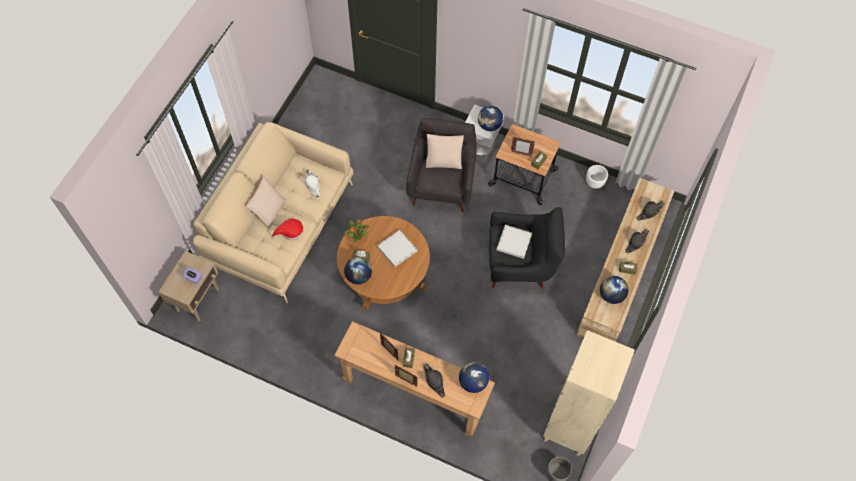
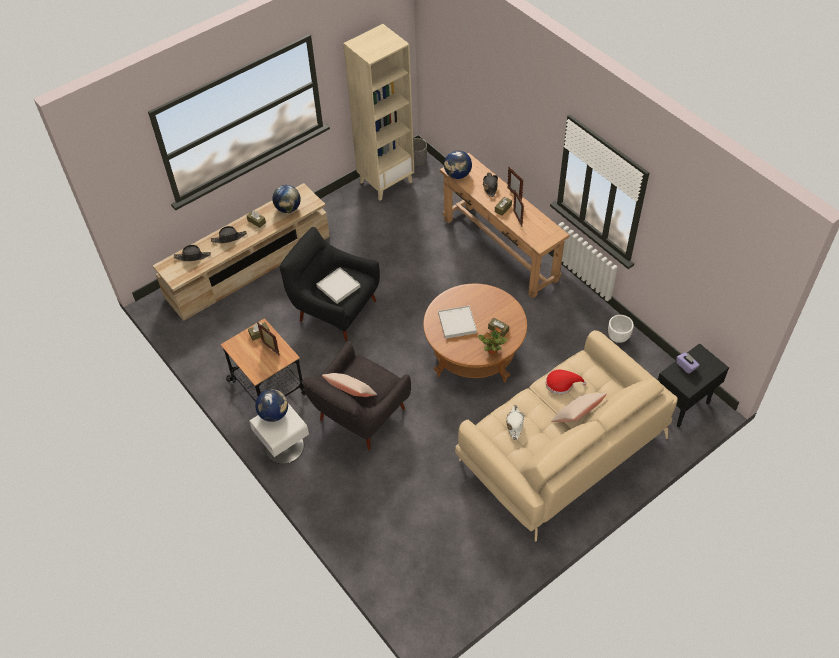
camera: 150 degrees left, 10 degrees down
beige side table [158,251,219,321] -> black side table [658,343,729,427]
globe [344,257,372,285] -> none
white planter [586,165,608,189] -> white planter moved to [608,315,634,343]

